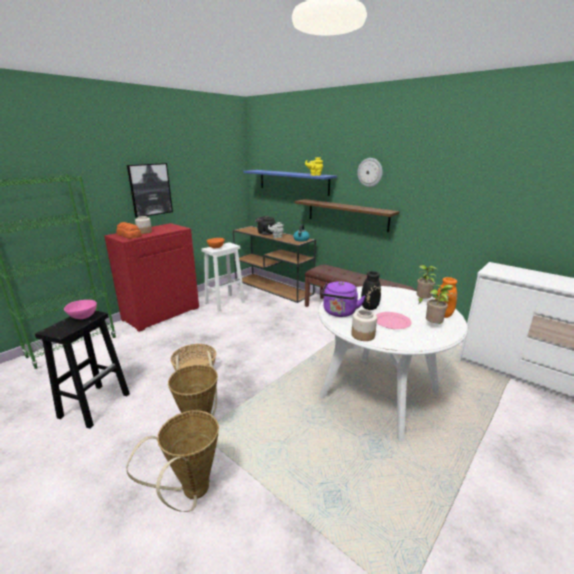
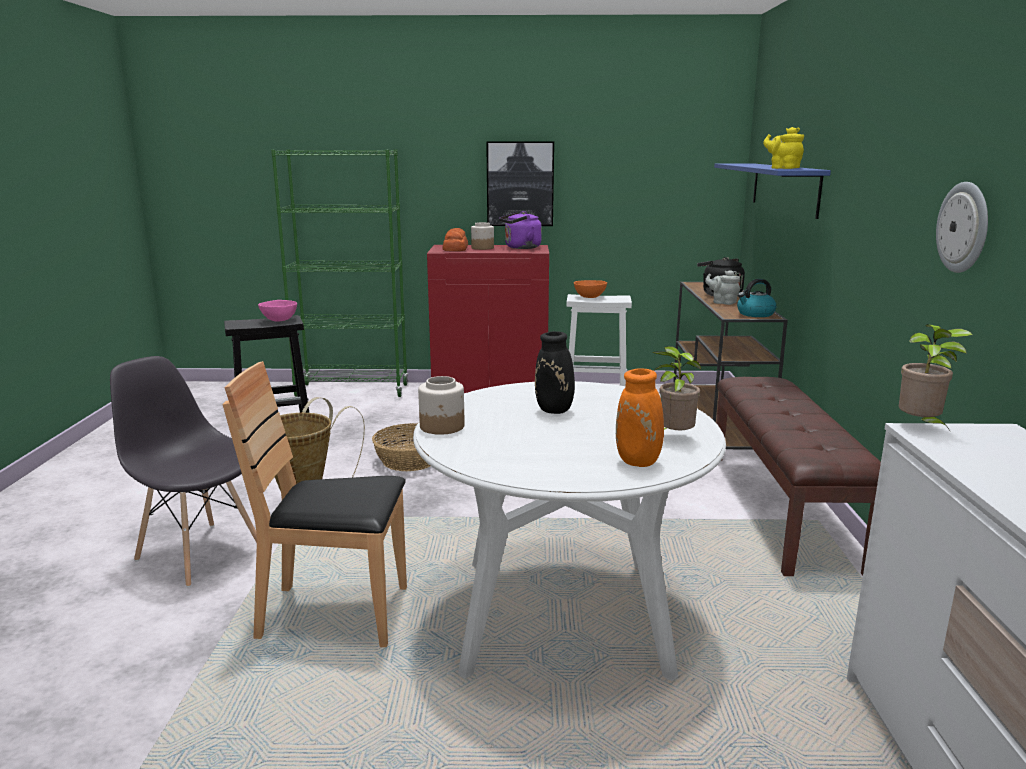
camera: 50 degrees right, 5 degrees down
basket [127,410,219,512] -> grey chair [110,356,257,587]
shelf [295,199,399,232] -> none
purple kettle [321,281,365,317] -> purple kettle moved to [499,211,542,249]
wall clock [357,158,383,187] -> wall clock moved to [936,182,988,273]
pink plate [376,312,412,329] -> none
potted plant [426,285,454,324] -> potted plant moved to [899,324,973,431]
none -> brown chair [222,361,407,647]

